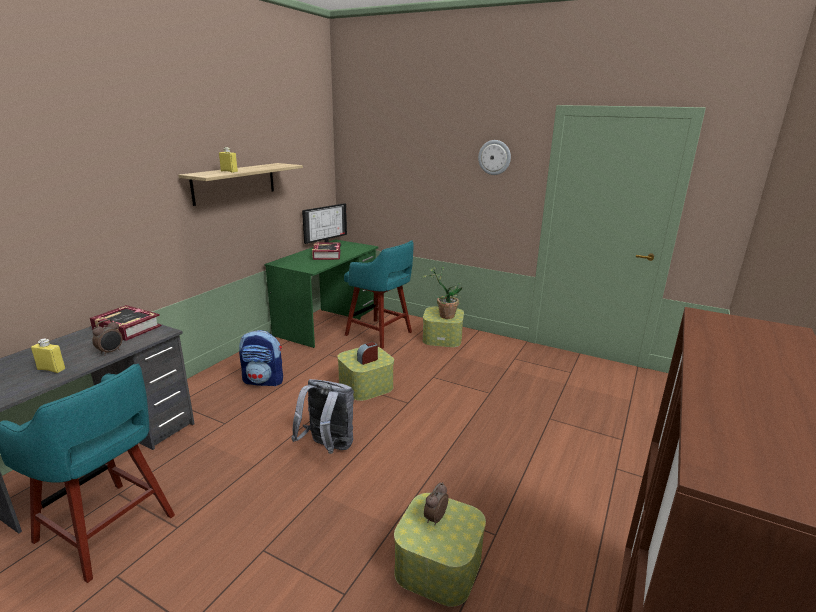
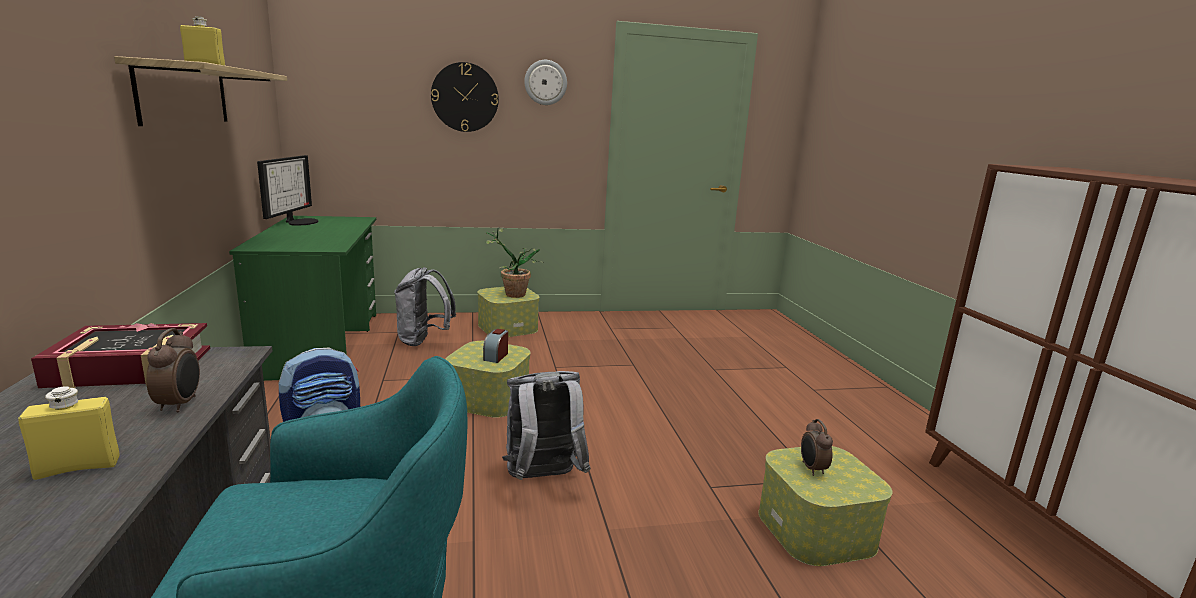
camera: 40 degrees left, 5 degrees down
book [312,242,341,260] -> none
turquoise stool [344,241,414,349] -> grey backpack [394,267,456,346]
none -> wall clock [431,62,499,132]

